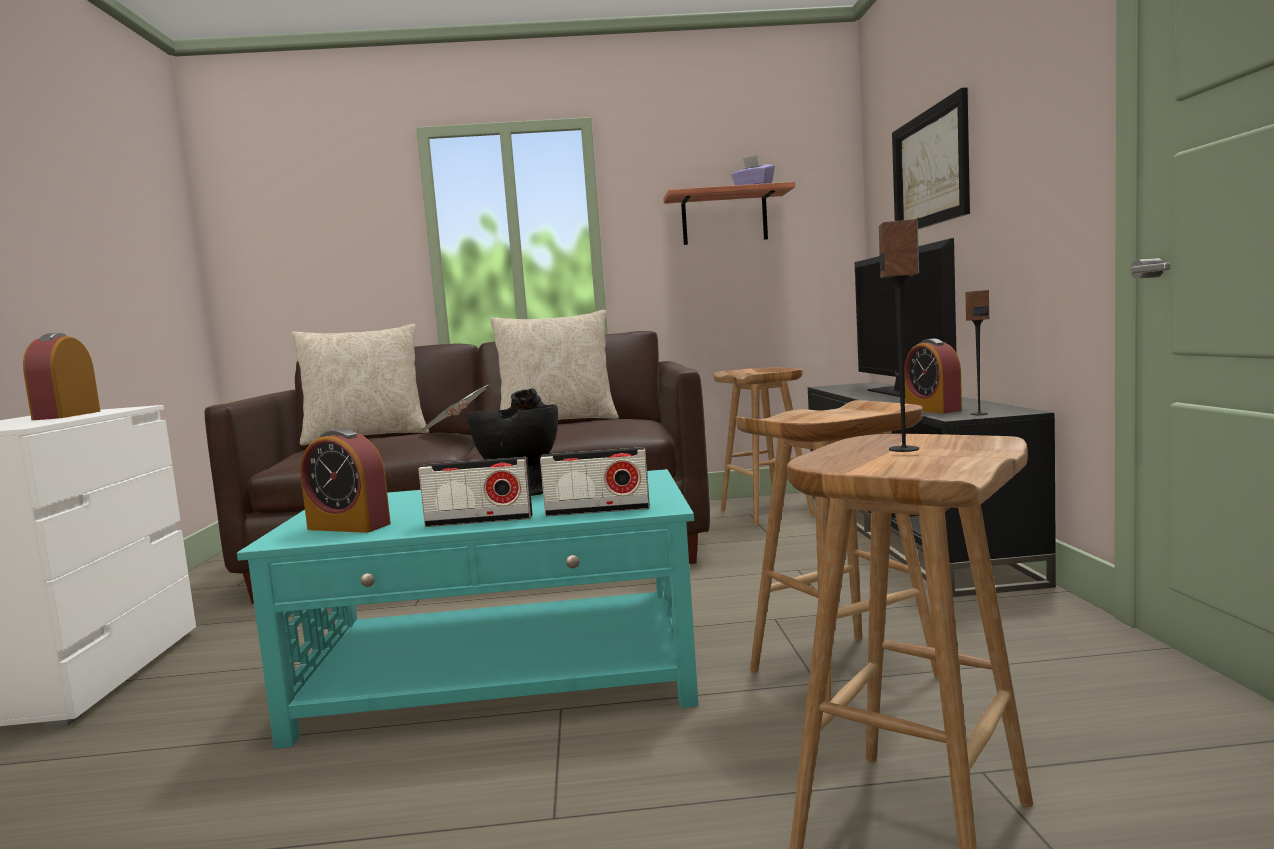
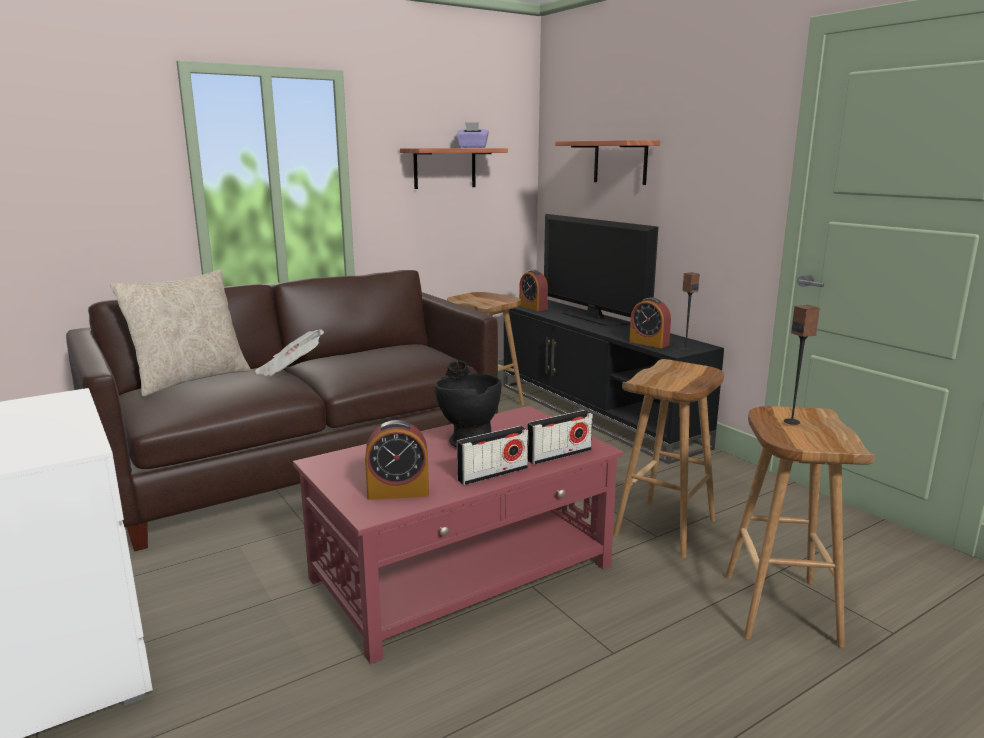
camera: 30 degrees left, 10 degrees up
alarm clock [23,333,100,420] -> alarm clock moved to [519,270,548,311]
turquoise coffee table [237,469,699,749] -> red coffee table [293,406,623,664]
beige pillow [490,310,619,420] -> none
picture [892,87,970,230] -> shelf [555,140,660,185]

